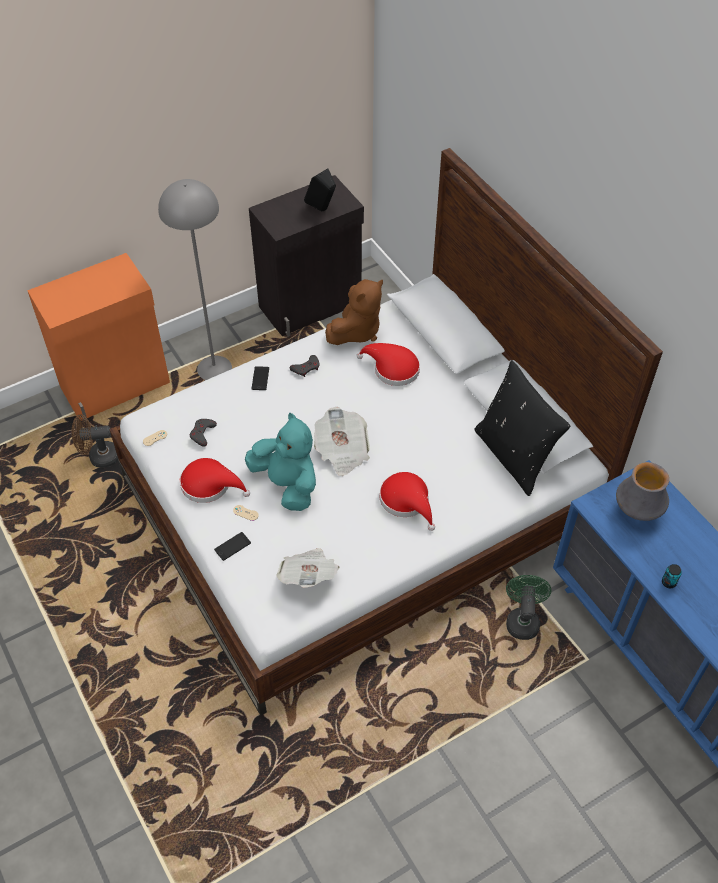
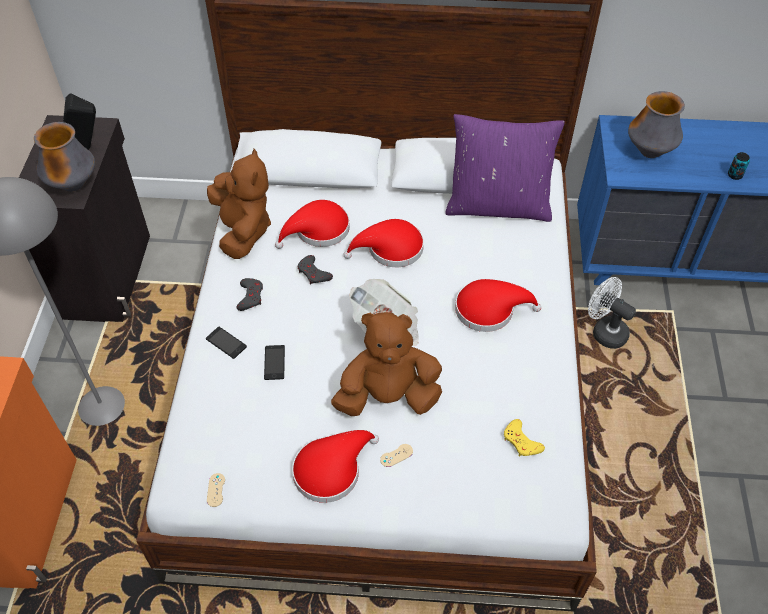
camera: 55 degrees left, 0 degrees up
brown fan [72,415,118,468] -> none
grey game controller [190,419,217,446] -> grey game controller moved to [297,255,333,284]
phone [214,532,251,561] -> phone moved to [264,345,285,380]
turquoise plush toy [245,413,316,511] -> brown plush toy [331,312,442,416]
newspaper [276,548,340,588] -> yellow game controller [504,419,545,457]
black pillow [474,360,570,496] -> purple pillow [445,114,565,222]
green fan [506,575,551,640] -> white fan [588,277,636,349]
none -> vase [34,122,95,192]
none -> red hat [344,219,424,267]

